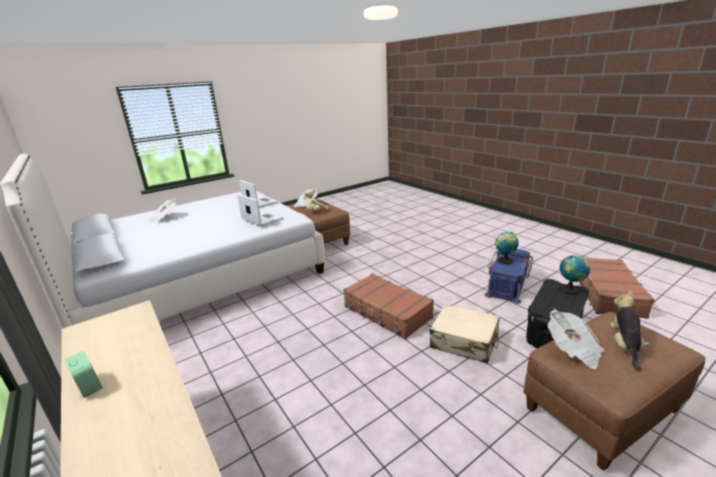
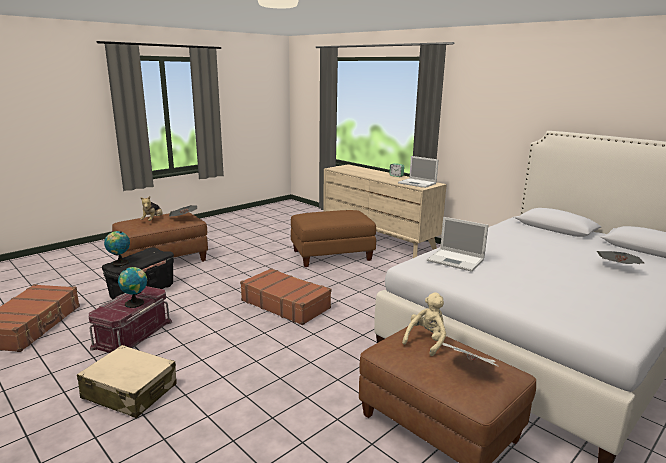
camera: 170 degrees right, 5 degrees down
laptop [239,180,278,208] -> laptop moved to [398,156,438,188]
beige suitcase [430,304,500,363] -> beige suitcase moved to [77,345,177,418]
blue storage box [485,249,533,304] -> red storage box [89,286,172,353]
none -> brown ottoman [291,210,376,267]

